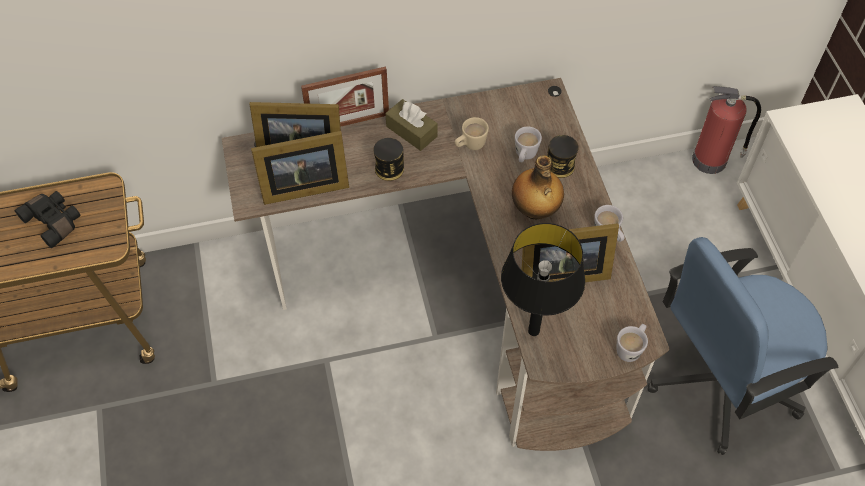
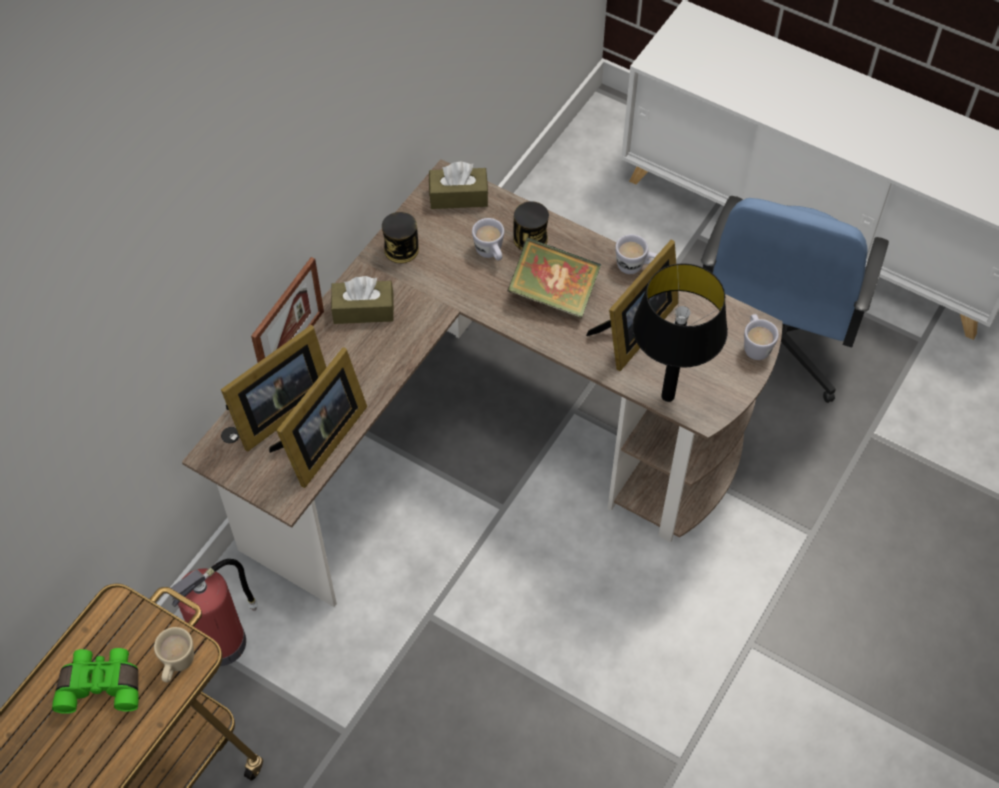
camera: 45 degrees left, 0 degrees up
black binoculars [14,191,81,248] -> green binoculars [52,648,139,714]
can [373,138,404,181] -> can moved to [382,212,419,263]
beige mug [455,117,489,150] -> beige mug moved to [154,627,194,683]
bottle [512,155,564,219] -> book [507,237,601,318]
fire extinguisher [692,86,761,174] -> fire extinguisher moved to [165,559,258,666]
none -> brown tissue box [429,162,488,209]

